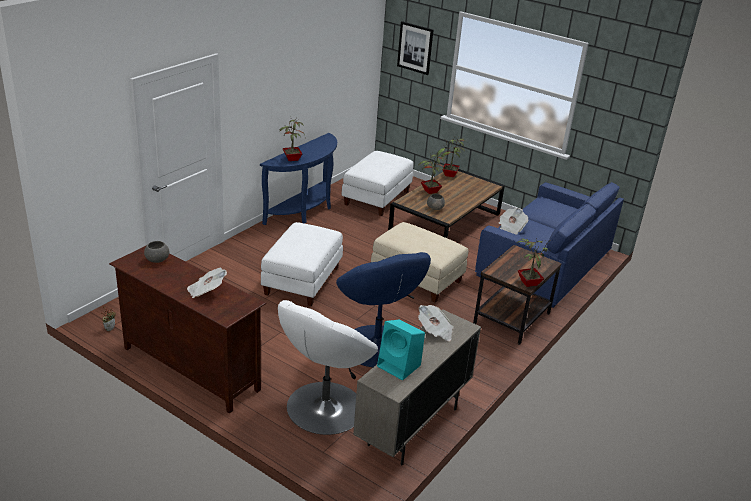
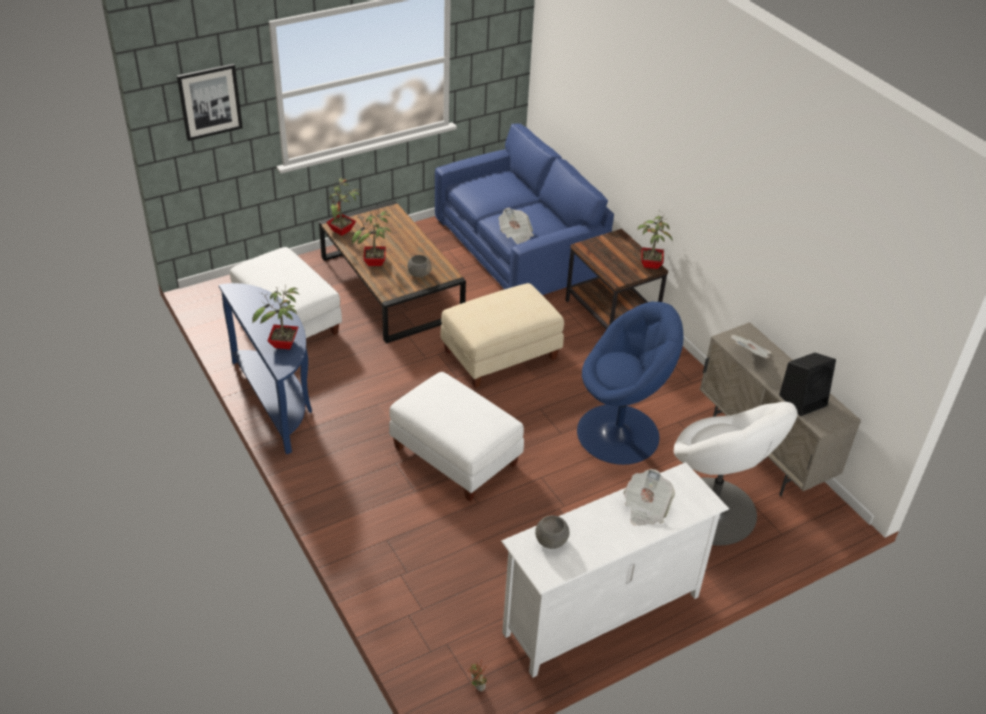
camera: 65 degrees left, 10 degrees up
brown tv stand [109,245,267,414] -> white tv stand [501,462,729,678]
turquoise speaker [377,319,425,380] -> black speaker [779,353,836,416]

